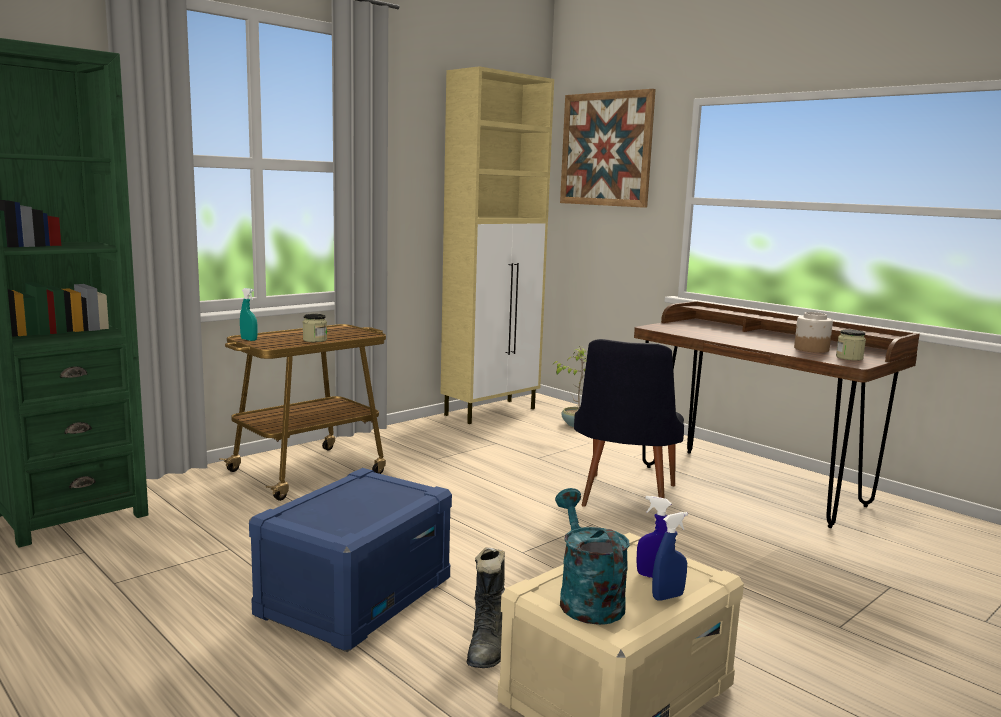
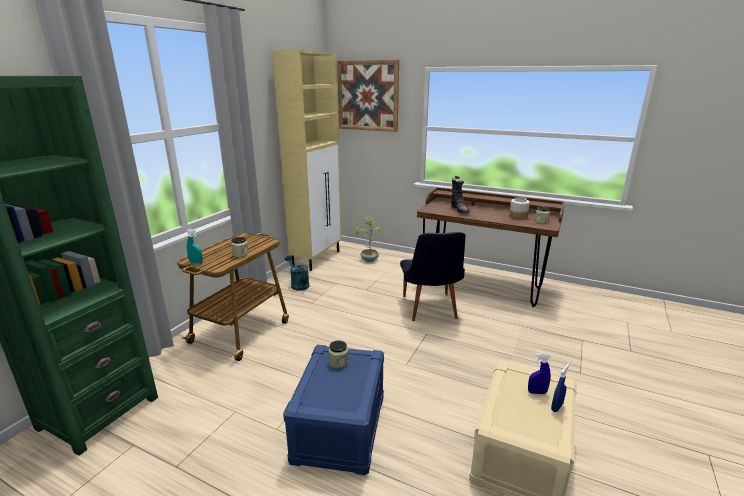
camera: 20 degrees left, 10 degrees up
black boot [467,547,505,668] -> black boot moved to [451,176,470,213]
turquoise watering can [555,488,630,625] -> turquoise watering can moved to [285,255,309,291]
none -> jar [329,341,348,368]

